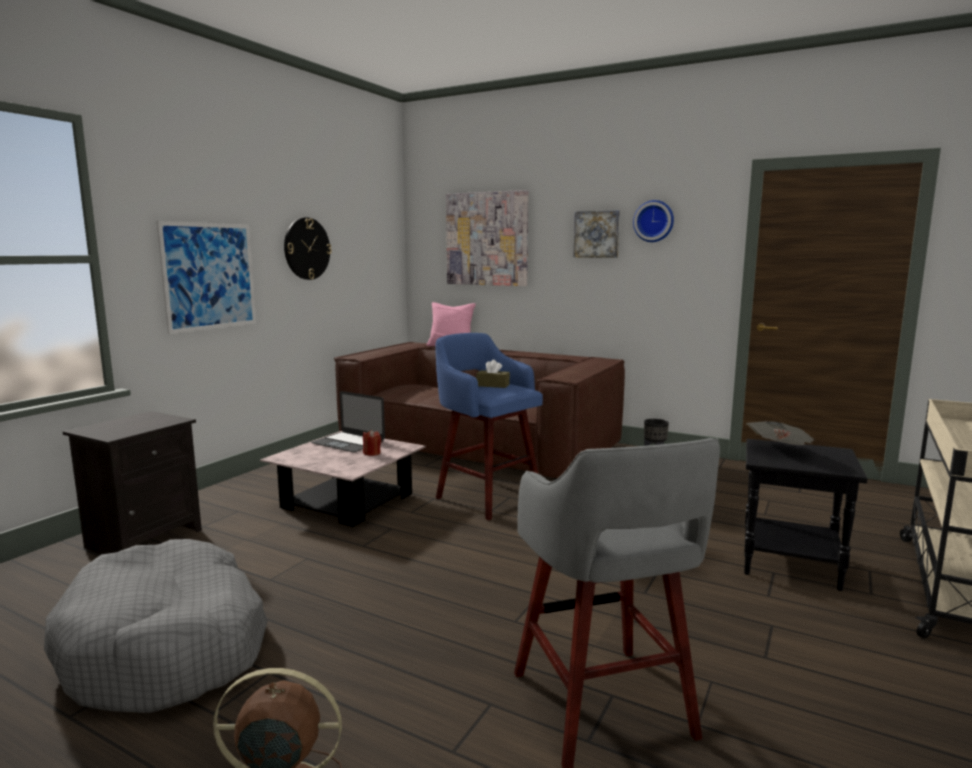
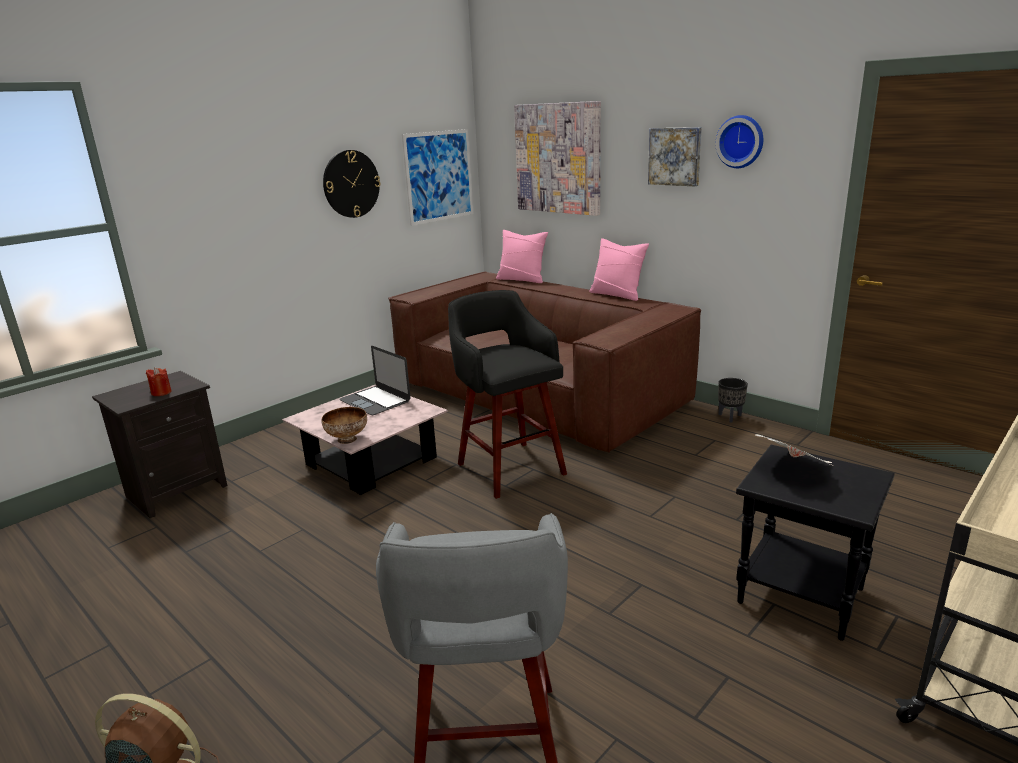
camera: 15 degrees right, 10 degrees up
grey dog bed [44,539,268,713] -> none
picture [156,221,256,334] -> picture moved to [402,129,473,226]
red candle [363,430,381,456] -> red candle moved to [146,367,172,396]
blue stool [435,333,543,520] -> black stool [448,290,567,499]
brown tissue box [476,360,510,388] -> none
none -> bowl [322,407,367,444]
none -> pink pillow [589,238,649,301]

